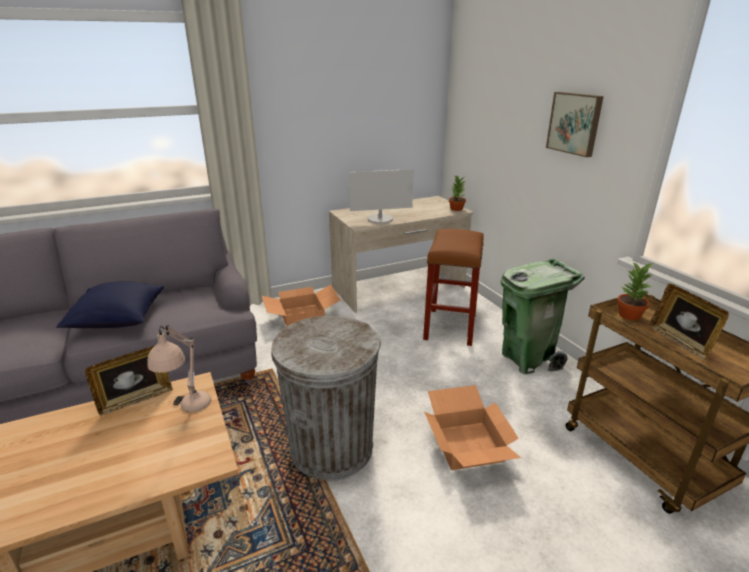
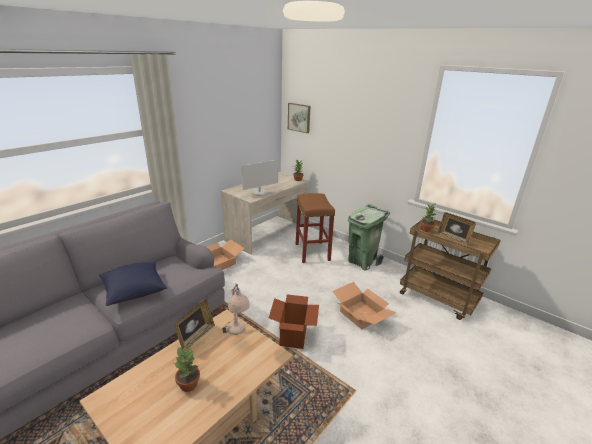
camera: 25 degrees left, 0 degrees up
grey trash can [271,316,381,481] -> cardboard box [269,295,319,349]
picture [546,92,604,157] -> picture moved to [288,103,311,133]
none -> potted plant [174,348,200,392]

